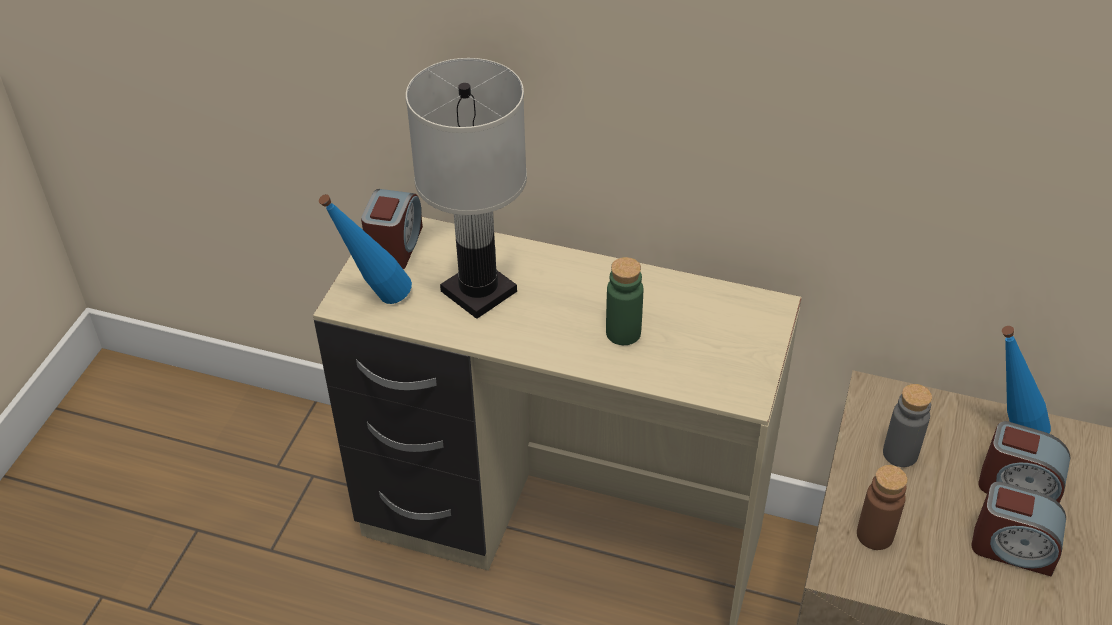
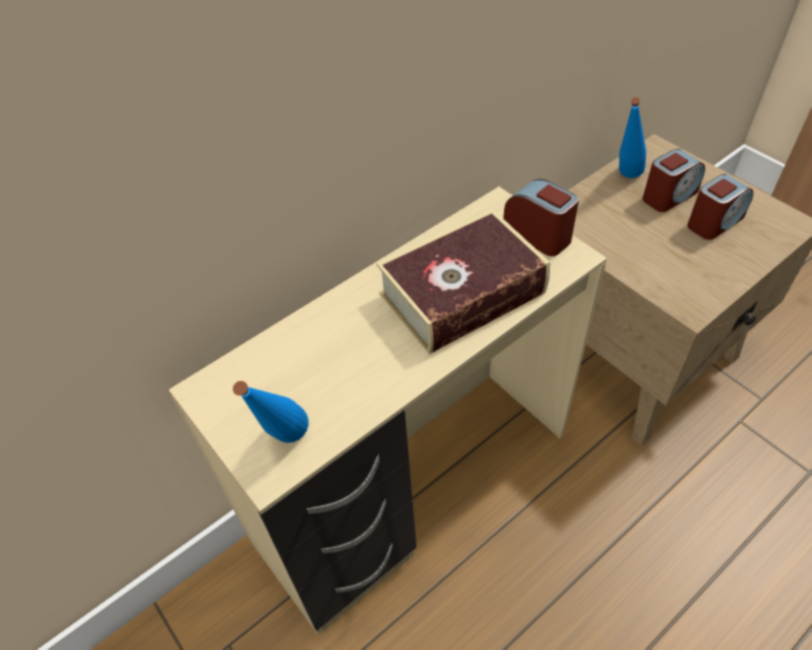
camera: 55 degrees left, 5 degrees up
alarm clock [361,189,423,270] -> alarm clock moved to [503,179,579,256]
white table lamp [406,58,527,319] -> none
green bottle [606,257,643,345] -> book [376,209,550,354]
brown bottle [857,465,907,550] -> none
grey bottle [883,384,932,467] -> none

